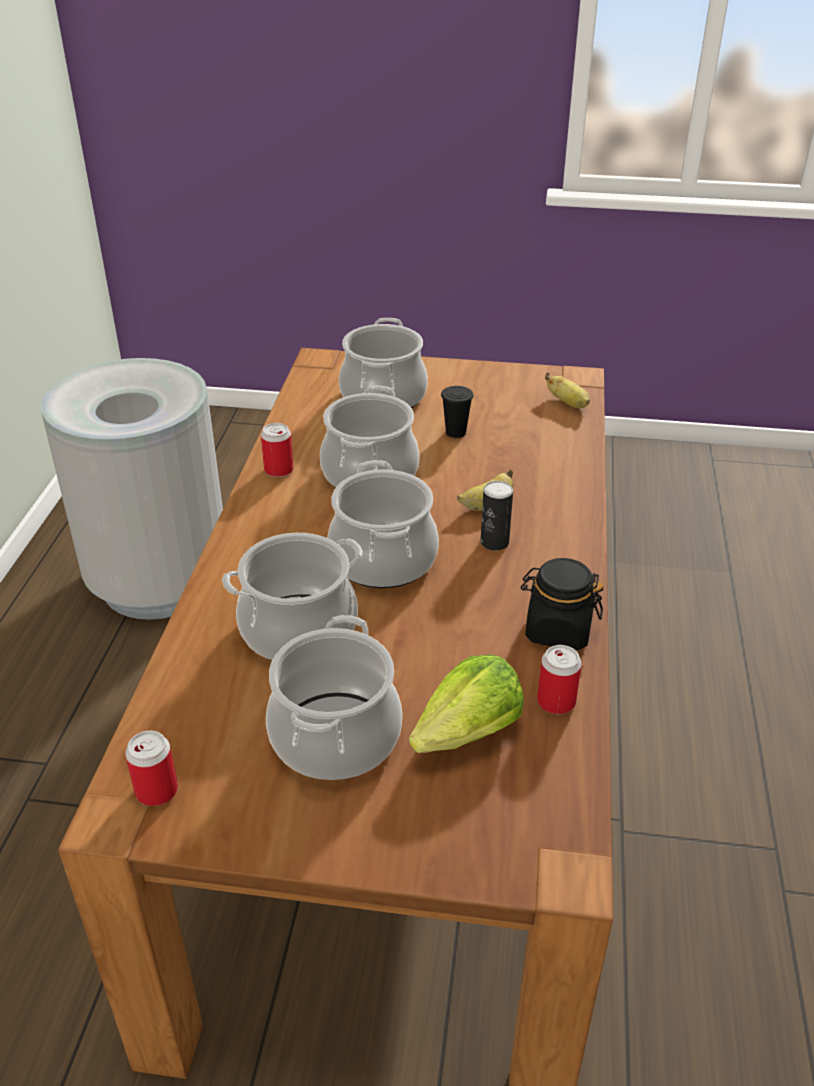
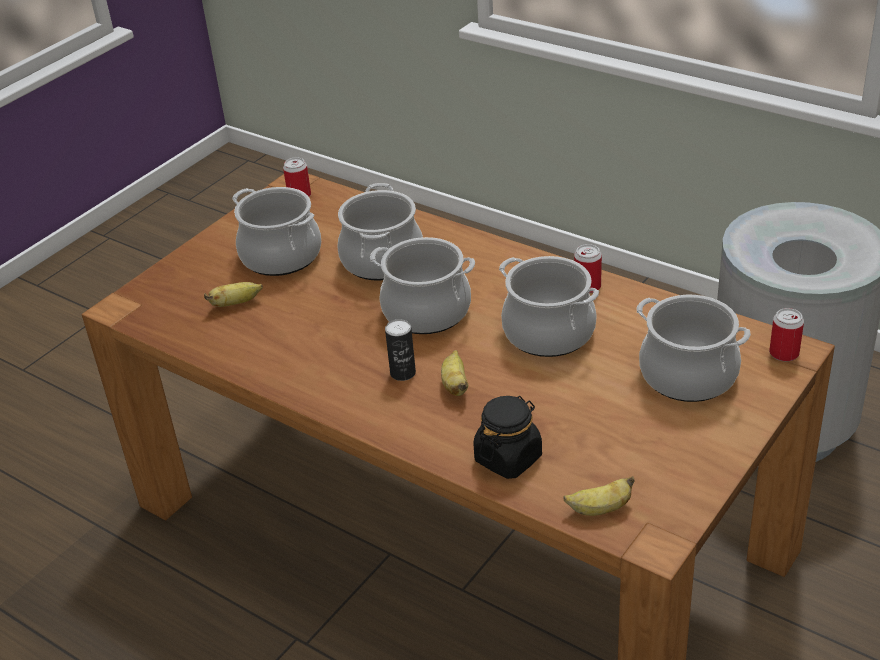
camera: 120 degrees right, 0 degrees up
lettuce [409,654,524,753] -> banana [204,282,263,307]
black cup [441,386,474,438] -> none
black jar [520,558,603,650] -> black jar moved to [474,396,542,479]
can [537,645,582,714] -> can moved to [769,308,804,361]

